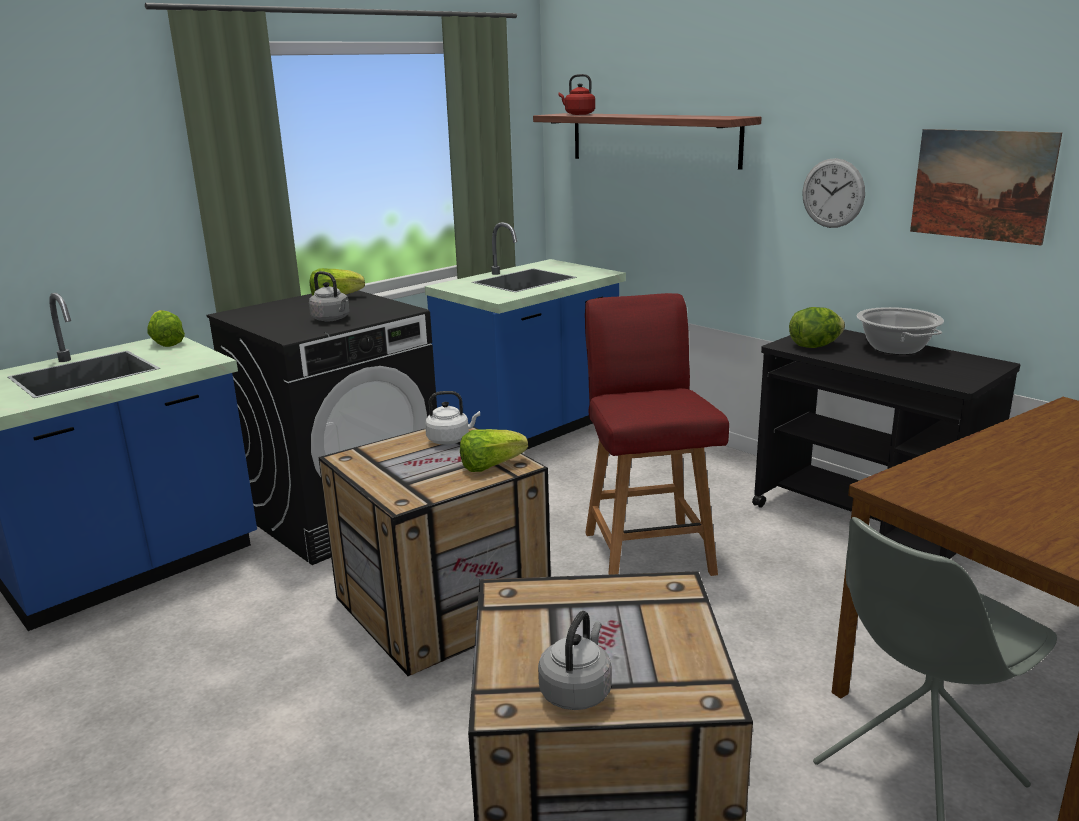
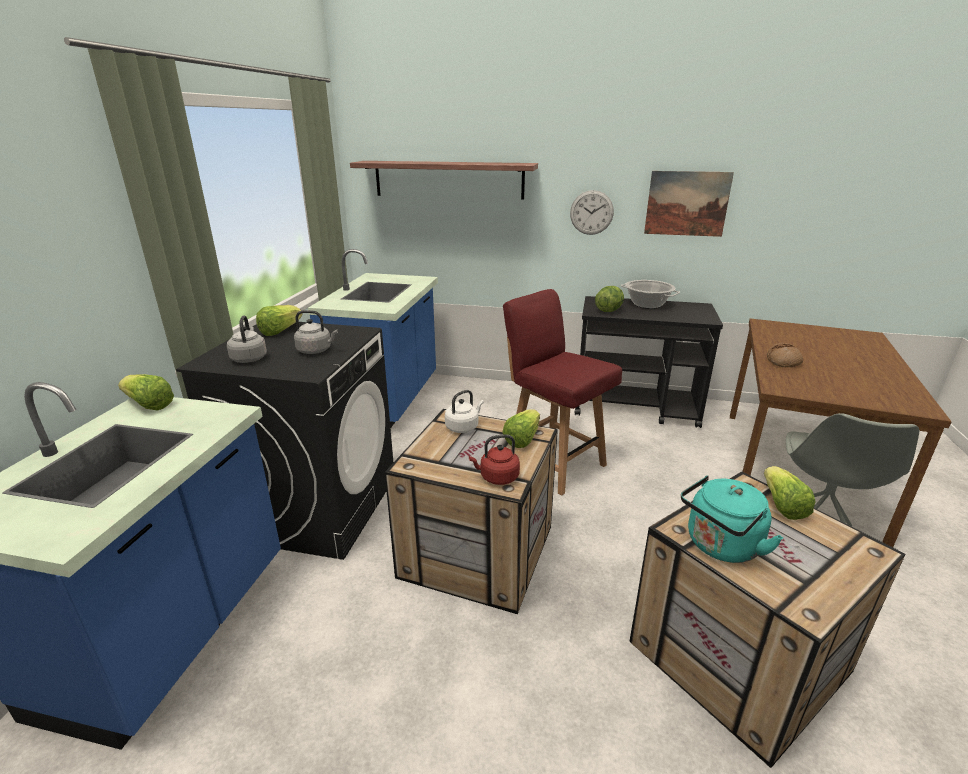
camera: 35 degrees left, 5 degrees up
grey kettle [538,611,612,710] -> grey kettle moved to [227,315,267,363]
red kettle [559,74,595,115] -> red kettle moved to [469,434,520,485]
none -> turquoise kettle [681,475,783,563]
none -> lettuce [764,466,816,520]
none -> bread [767,343,803,367]

